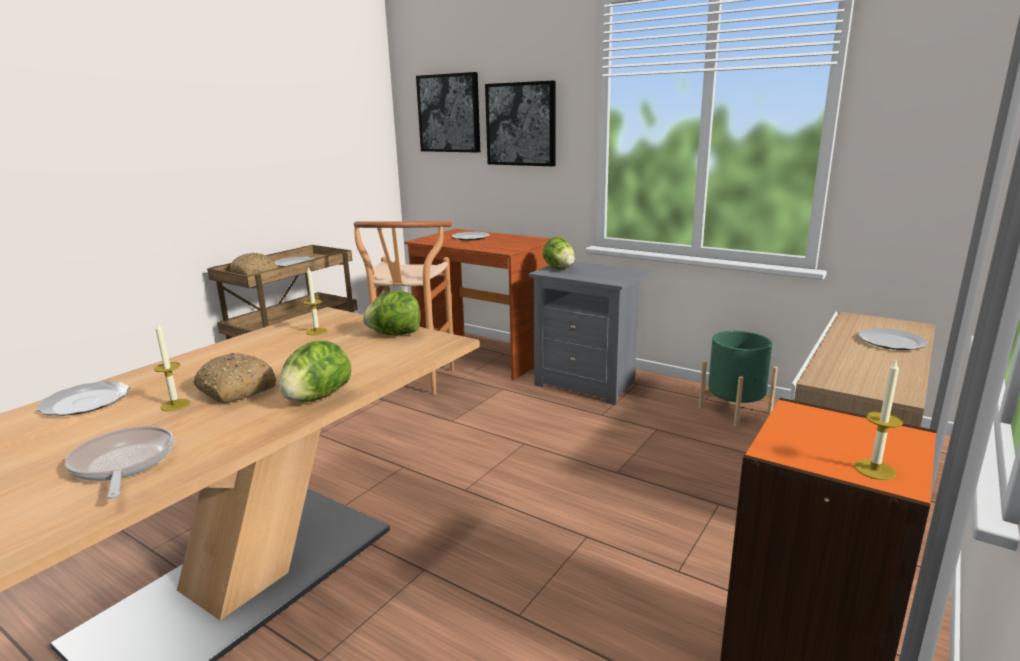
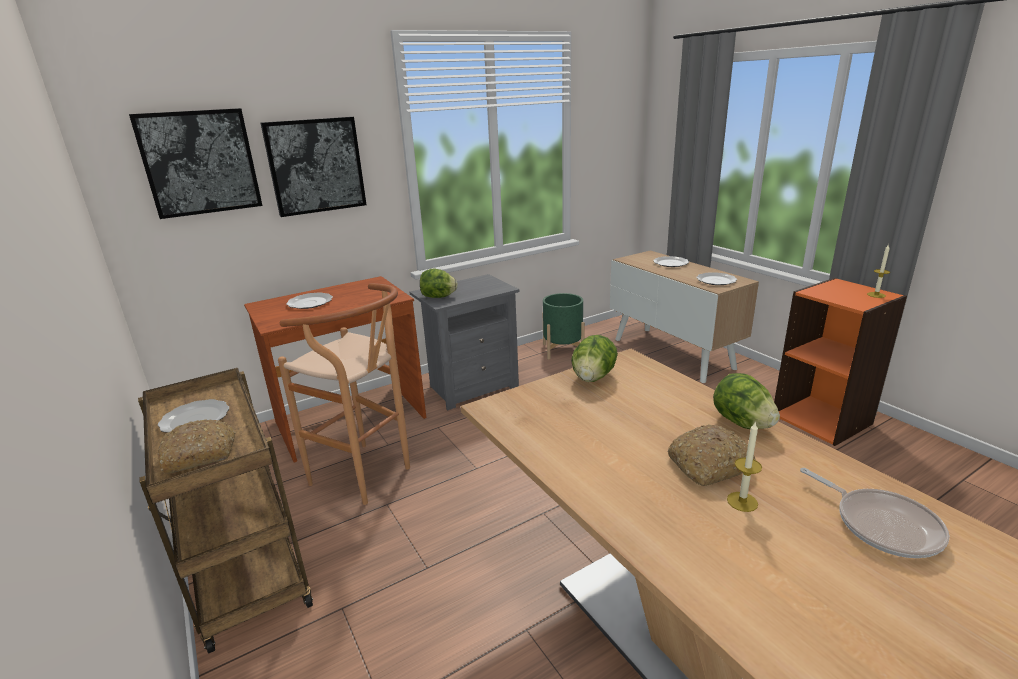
camera: 65 degrees left, 5 degrees up
plate [37,381,130,416] -> plate moved to [697,272,737,285]
frying pan [65,426,174,499] -> frying pan turned 120 degrees counterclockwise [800,468,950,558]
candle [304,267,327,335] -> none

